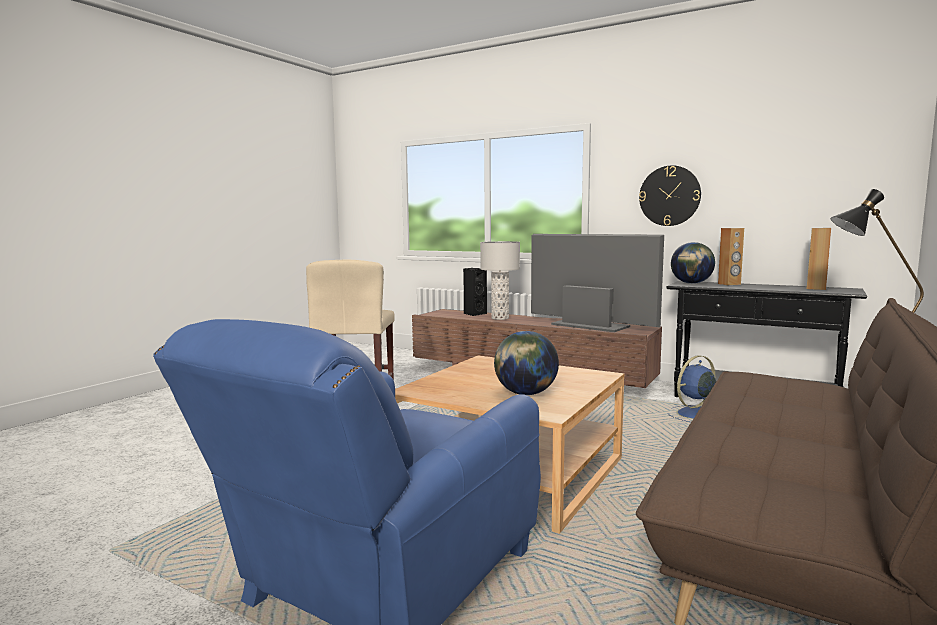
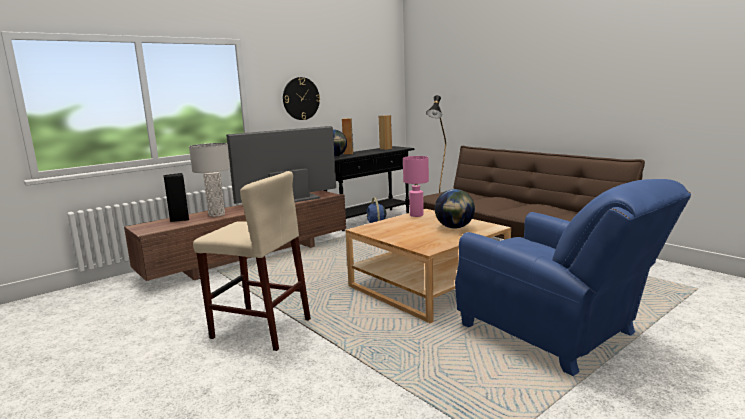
camera: 70 degrees left, 5 degrees up
none -> pink table lamp [403,156,429,217]

